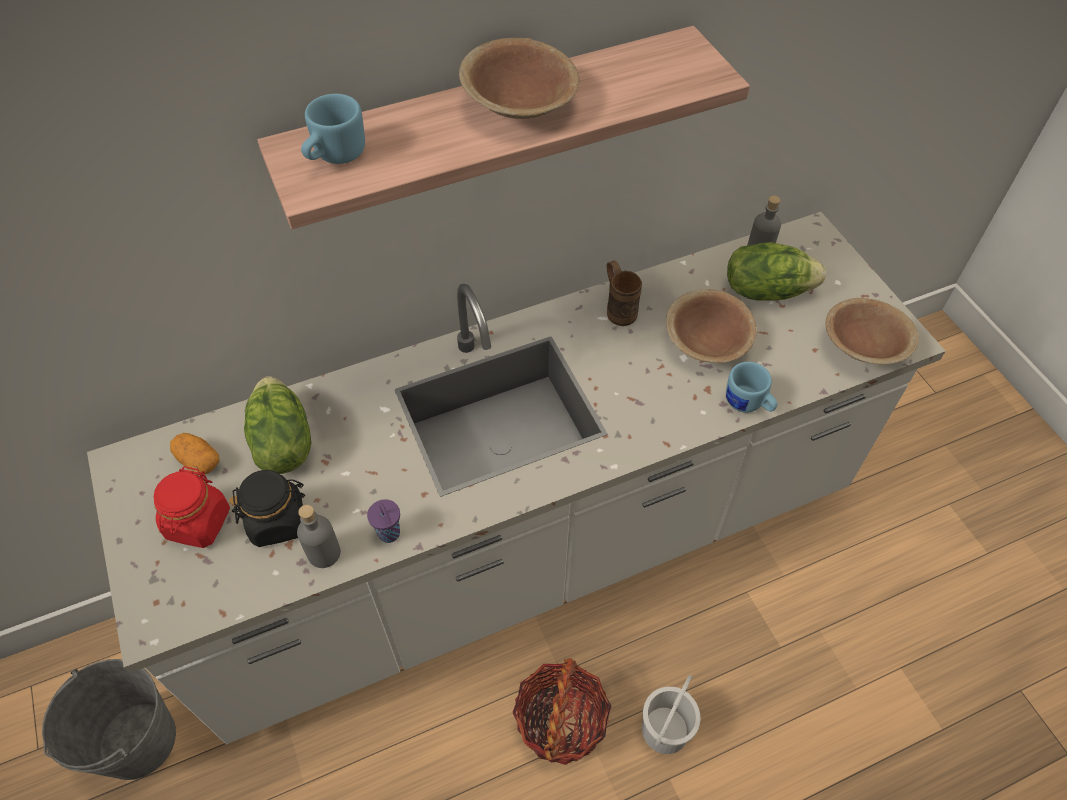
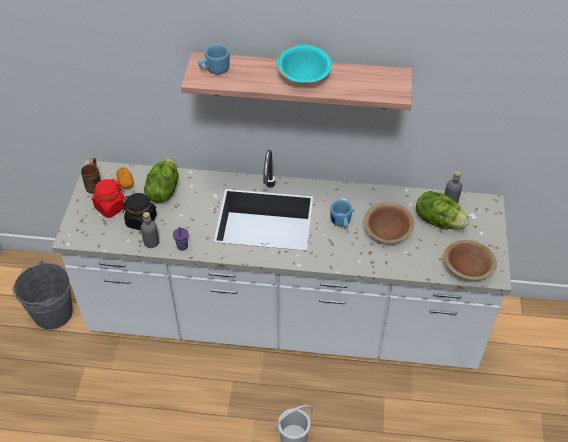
camera: 30 degrees right, 5 degrees down
brown bowl [459,38,580,119] -> turquoise bowl [276,45,332,84]
basket [512,658,611,765] -> none
brown mug [607,260,642,326] -> brown mug moved to [81,158,101,194]
blue mug [726,362,777,413] -> blue mug moved to [330,200,352,228]

